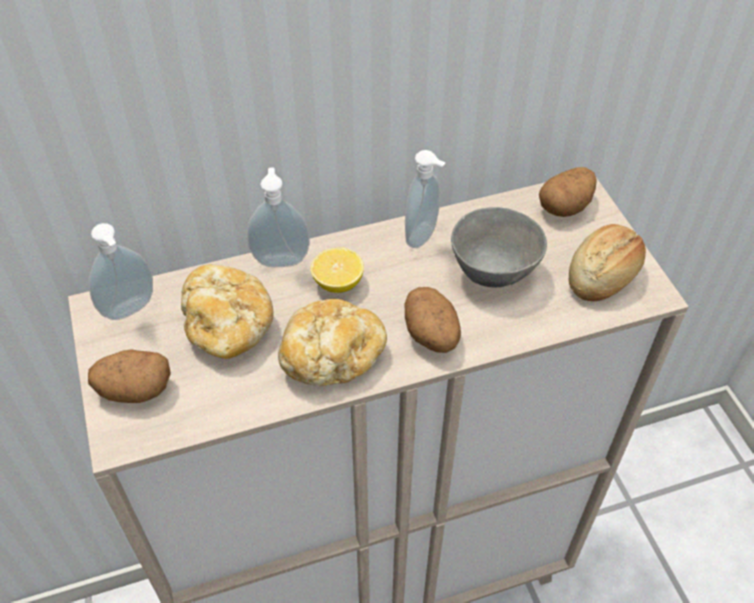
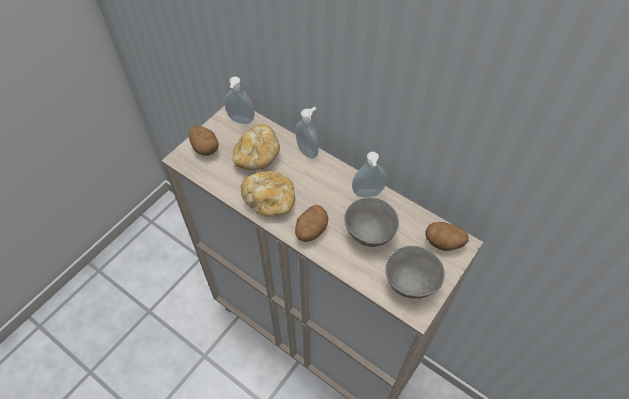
camera: 55 degrees right, 5 degrees up
lemon [311,247,364,293] -> none
bread [569,224,646,301] -> grey bowl [385,246,445,299]

